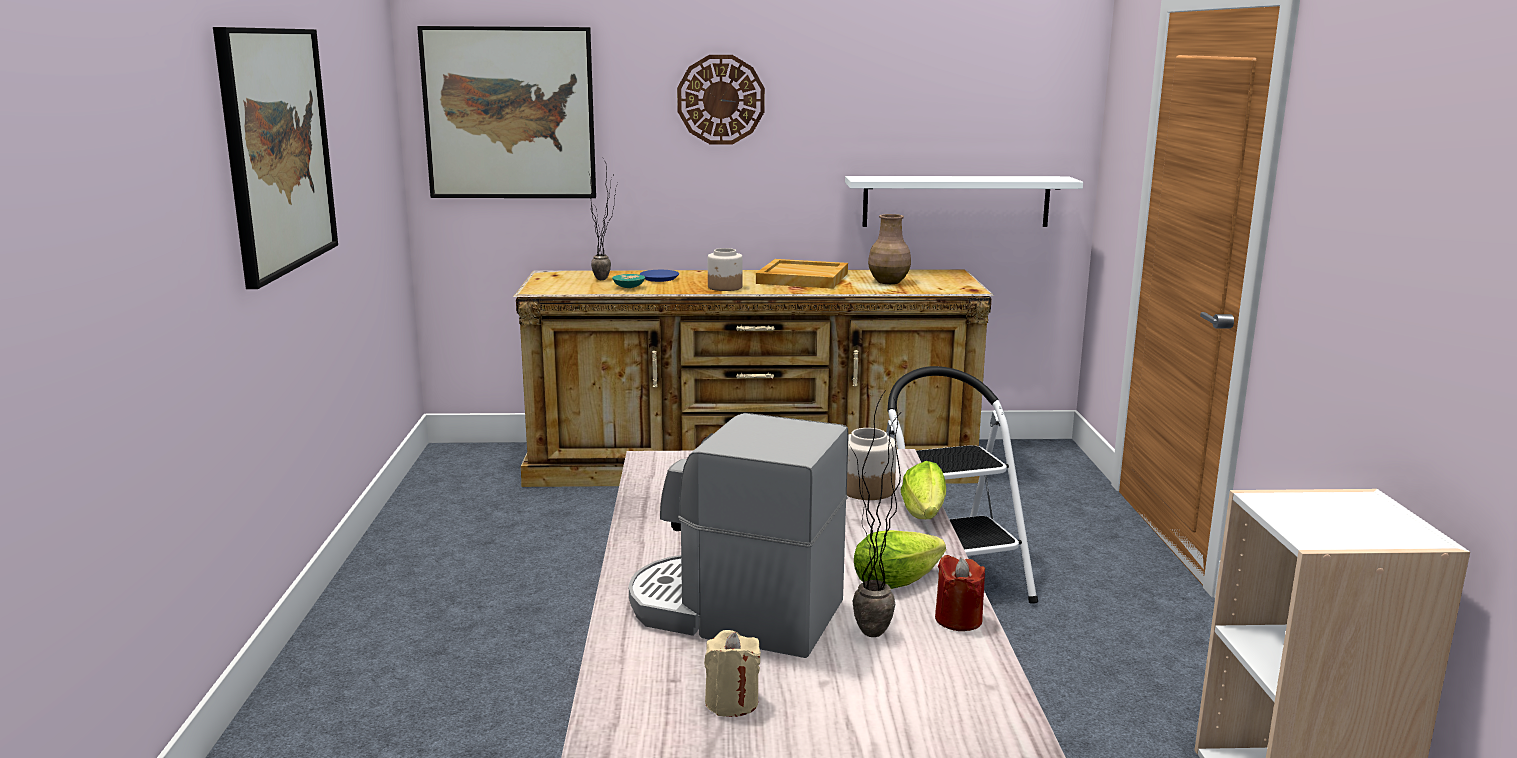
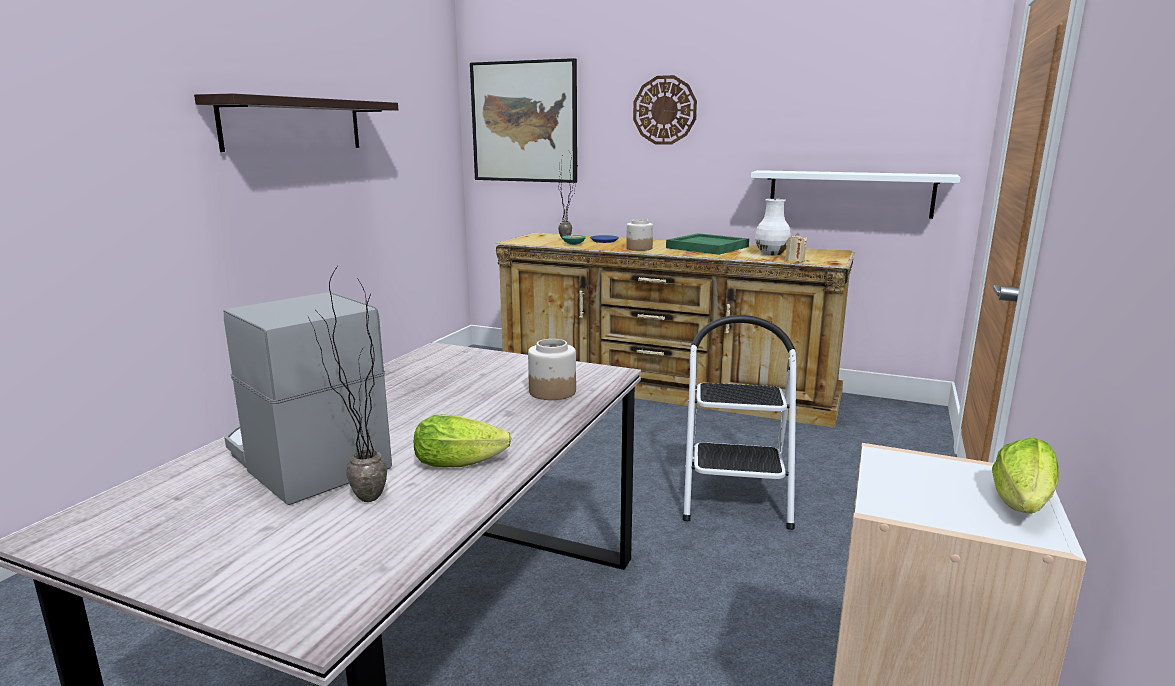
camera: 25 degrees right, 0 degrees up
picture [213,27,338,289] -> shelf [194,93,398,152]
beige candle [704,630,761,717] -> beige candle moved to [785,233,807,262]
beige tray [756,259,848,289] -> green tray [666,233,749,255]
brown vase [868,214,911,284] -> white vase [755,199,791,255]
lettuce [901,461,946,519] -> lettuce moved to [992,437,1059,514]
red candle [935,555,985,631] -> none

